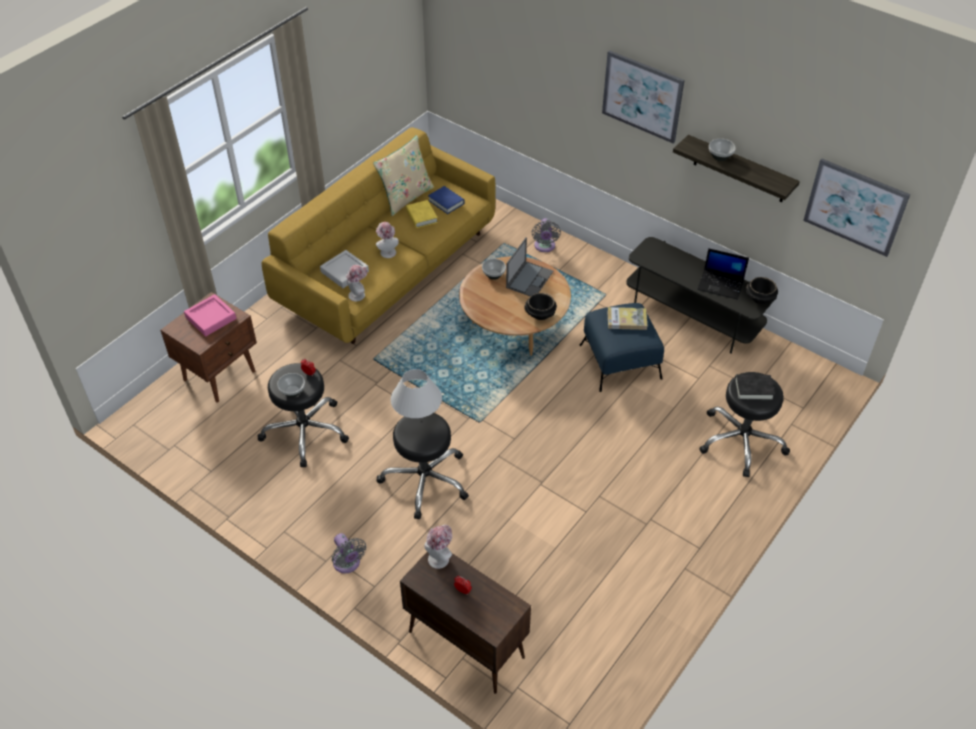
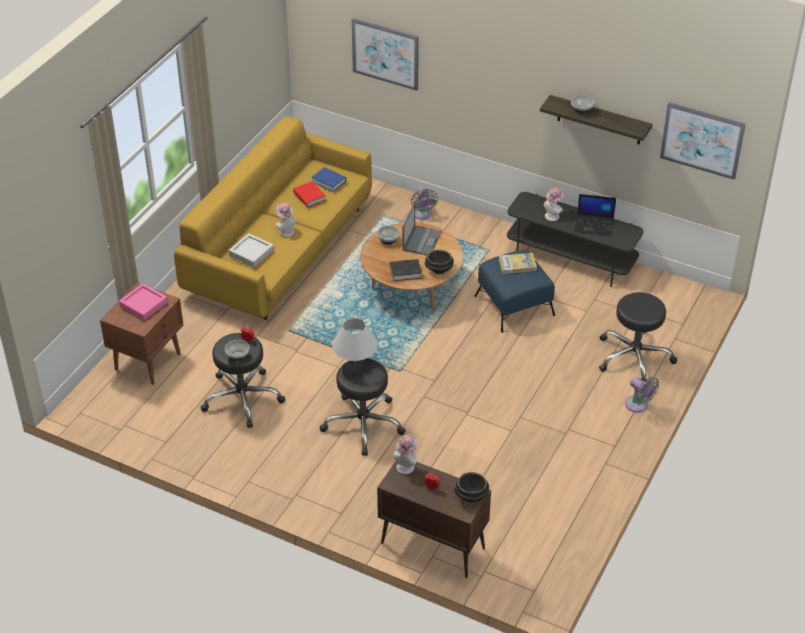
camera: 10 degrees left, 5 degrees down
grey fan [332,533,366,573] -> grey fan moved to [625,377,659,413]
hat [346,265,368,301] -> hat moved to [544,187,564,221]
beige pillow [373,135,435,216] -> none
yellow book [406,200,438,228] -> red book [293,181,326,208]
picture [602,50,684,144] -> picture moved to [352,18,419,91]
black book [735,374,775,400] -> black book moved to [390,259,422,281]
black bowl [746,277,778,304] -> black bowl moved to [454,472,489,502]

